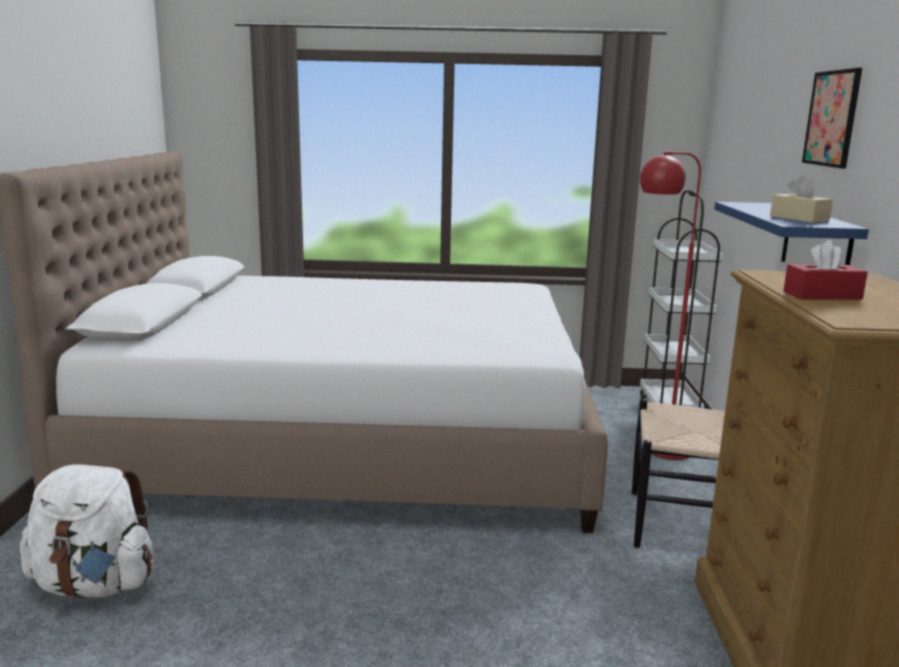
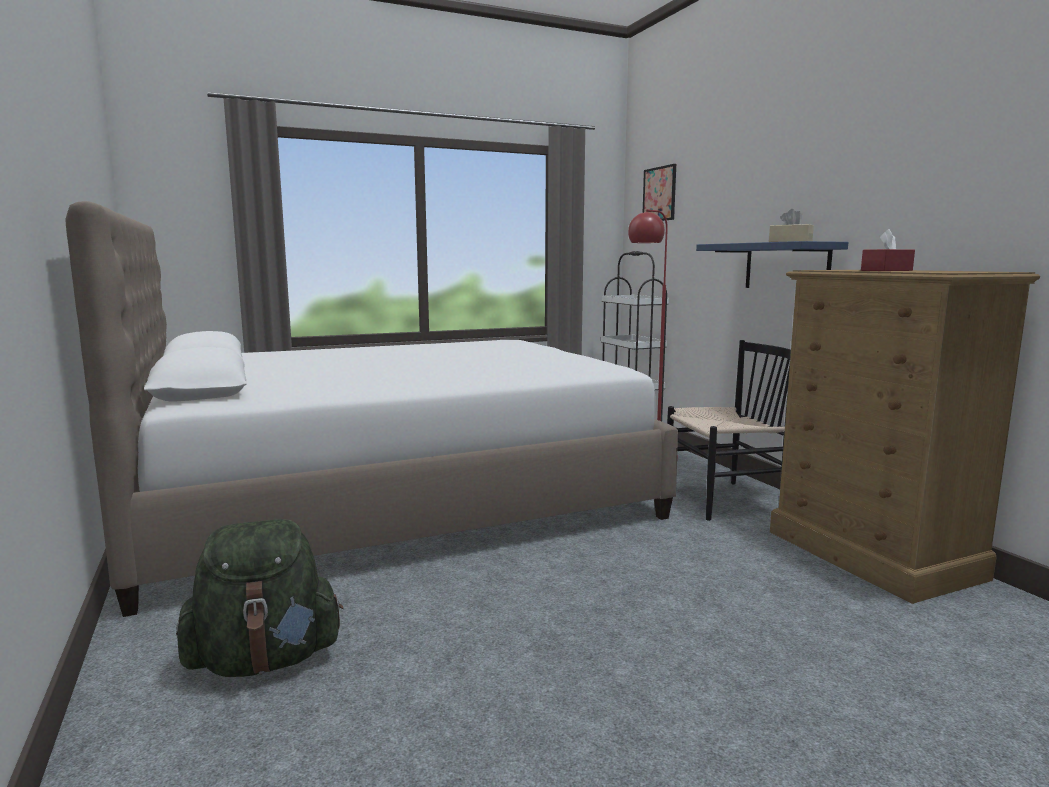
camera: 25 degrees left, 5 degrees down
white backpack [20,465,154,598] -> green backpack [176,519,344,677]
picture [802,68,862,169] -> picture moved to [643,164,676,221]

